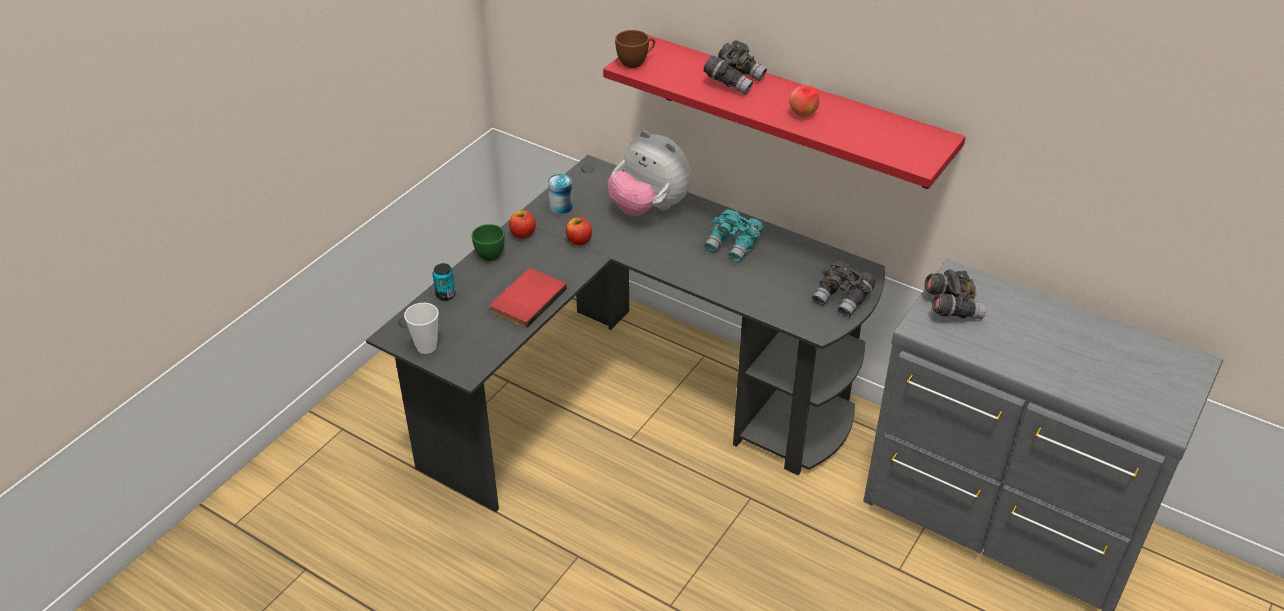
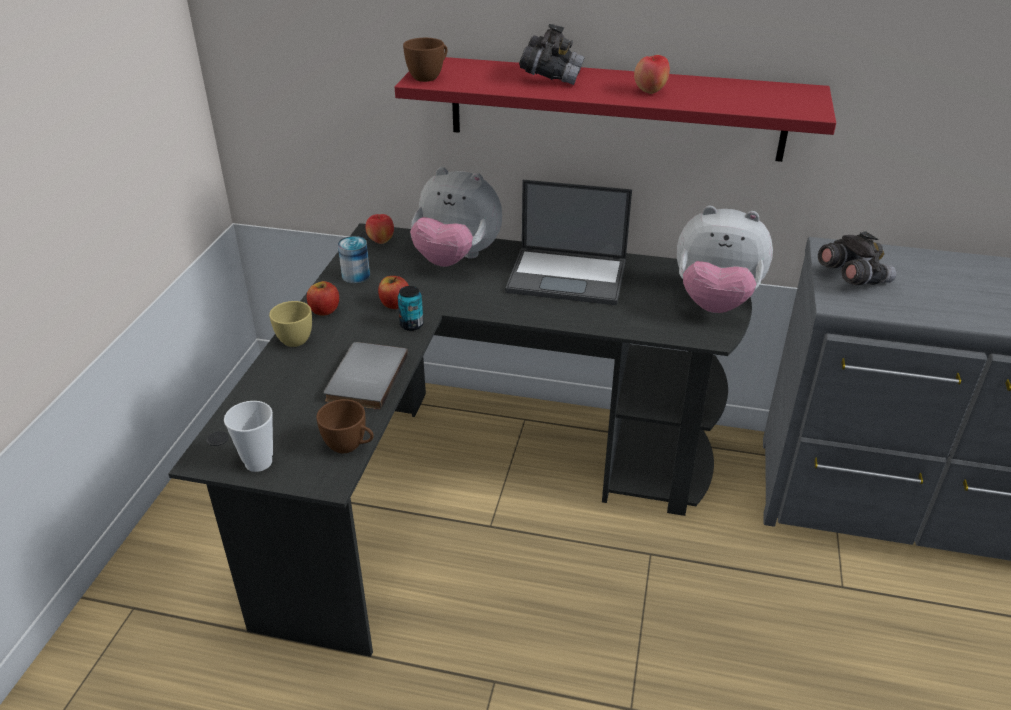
camera: 20 degrees left, 5 degrees down
can [433,263,456,300] -> can moved to [397,286,423,331]
green cup [472,224,505,261] -> yellow cup [269,301,312,347]
red book [490,268,567,328] -> grey book [324,342,408,410]
turquoise binoculars [705,210,764,262] -> laptop [505,180,632,305]
grey binoculars [812,261,876,317] -> plush toy [677,206,773,313]
none -> brown cup [316,399,374,453]
none -> apple [366,214,394,244]

